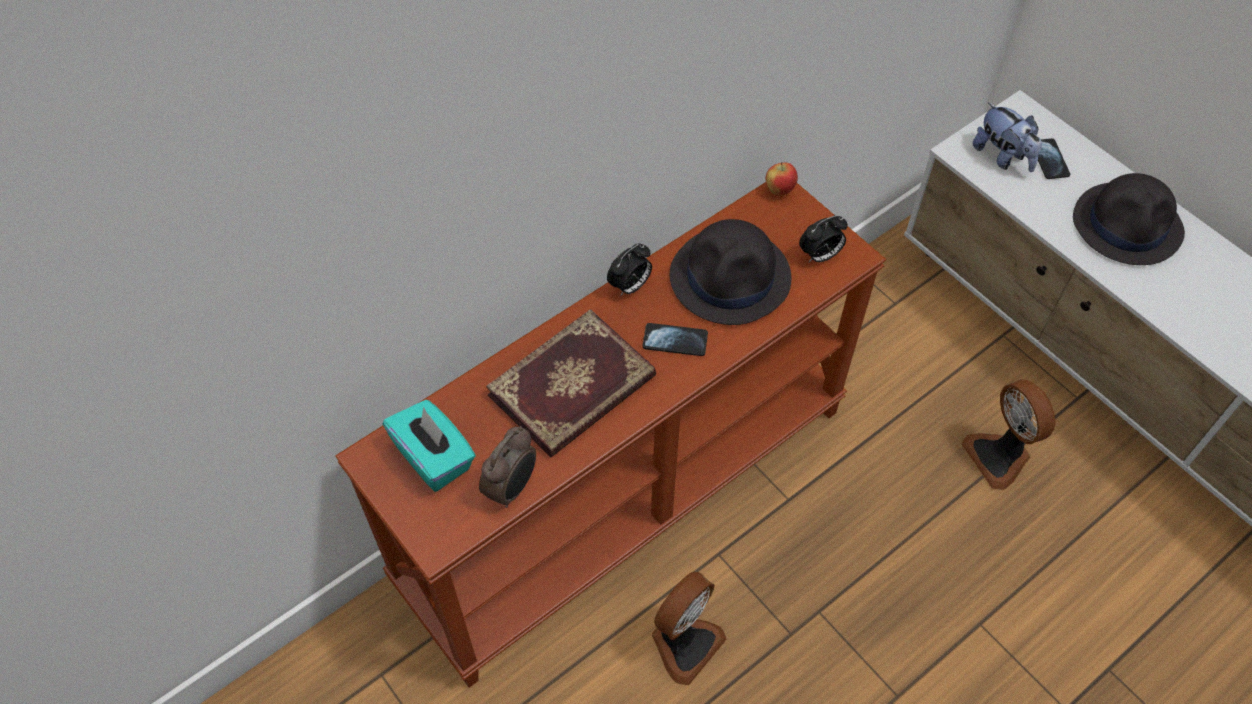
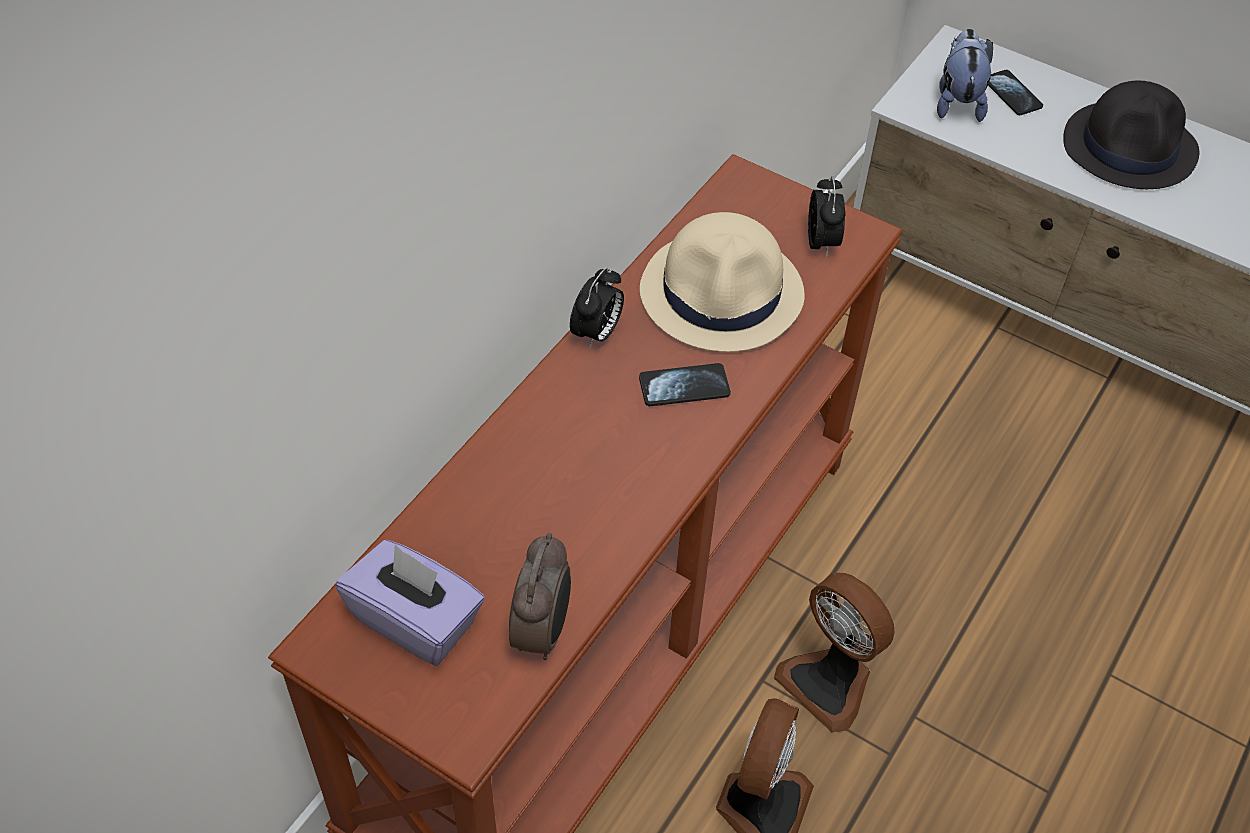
camera: 20 degrees left, 5 degrees down
turquoise tissue box [383,400,476,492] -> purple tissue box [336,540,484,666]
book [486,309,656,457] -> none
black hat [670,219,791,325] -> beige hat [640,212,805,352]
apple [766,162,798,196] -> none
alarm clock [799,215,848,263] -> alarm clock turned 45 degrees counterclockwise [808,176,846,257]
fan [961,379,1056,490] -> fan moved to [774,573,894,732]
plush toy [973,102,1042,172] -> plush toy turned 120 degrees counterclockwise [937,29,993,122]

